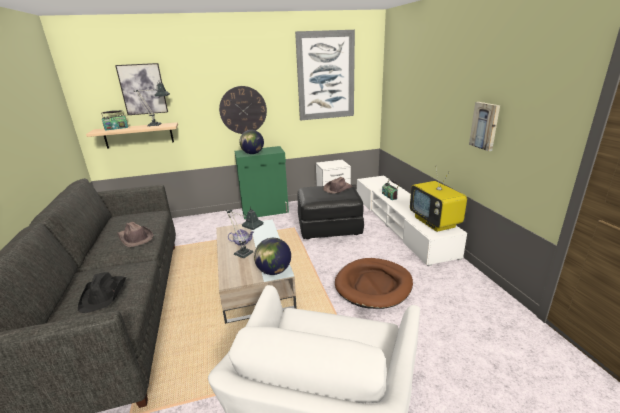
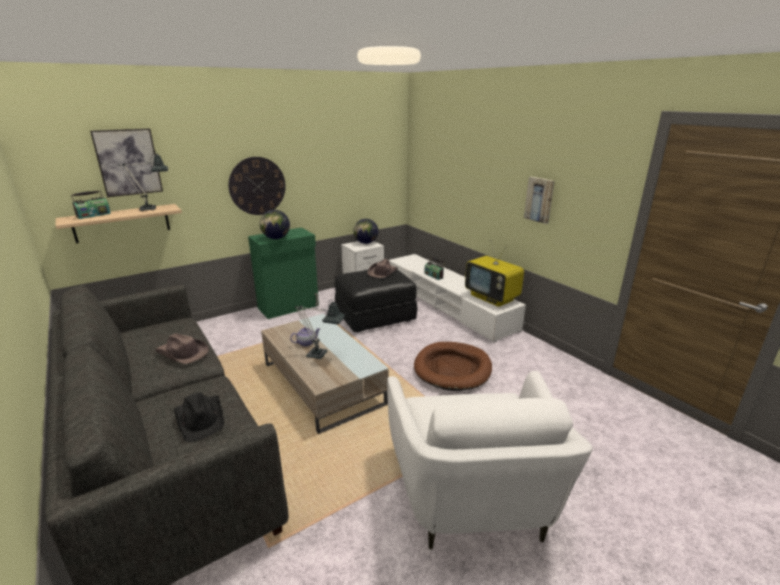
camera: 20 degrees left, 0 degrees up
globe [254,238,291,275] -> globe moved to [354,219,378,244]
picture [295,30,355,121] -> none

